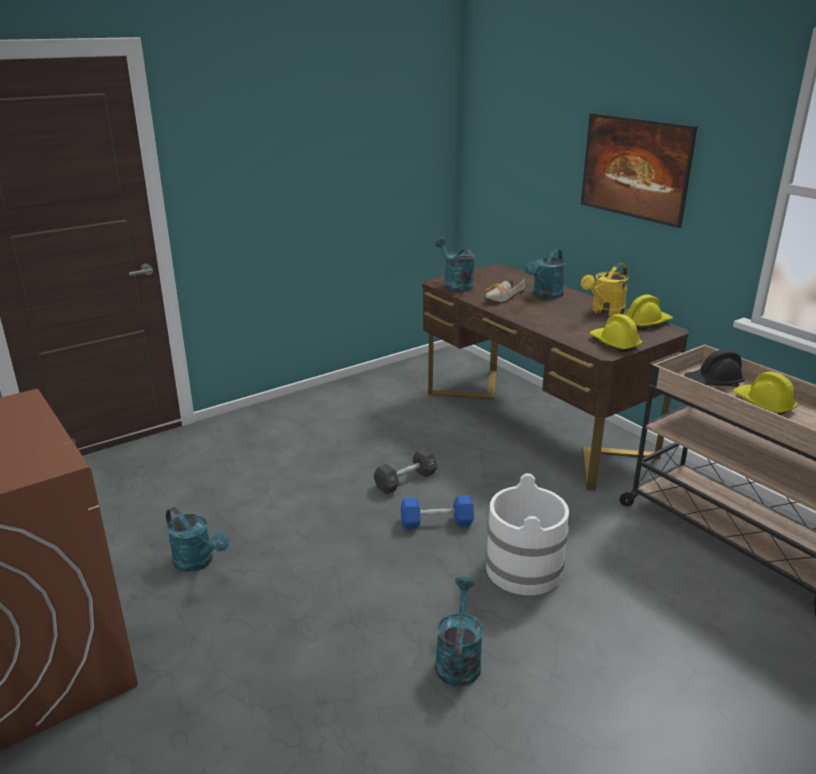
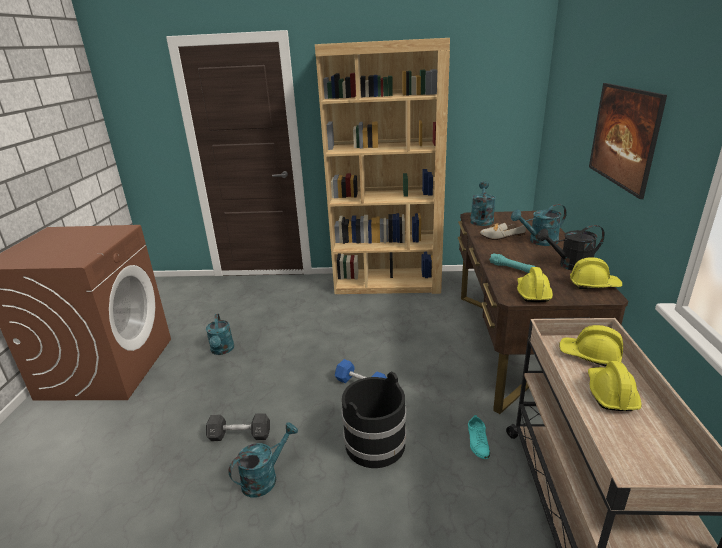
camera: 40 degrees right, 0 degrees up
black dumbbell [374,448,438,495] -> black dumbbell moved to [206,413,270,441]
white bucket [485,474,569,595] -> black bucket [342,371,406,468]
yellow watering can [581,263,629,315] -> black watering can [537,225,605,270]
black hard hat [684,349,745,387] -> yellow hard hat [559,325,623,367]
none -> brown bookcase [315,38,450,294]
none -> turquoise shoe [468,415,490,459]
none -> turquoise flashlight [489,253,536,273]

